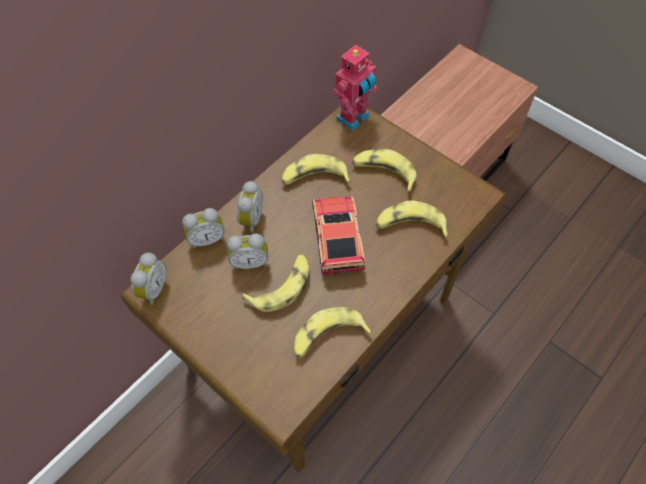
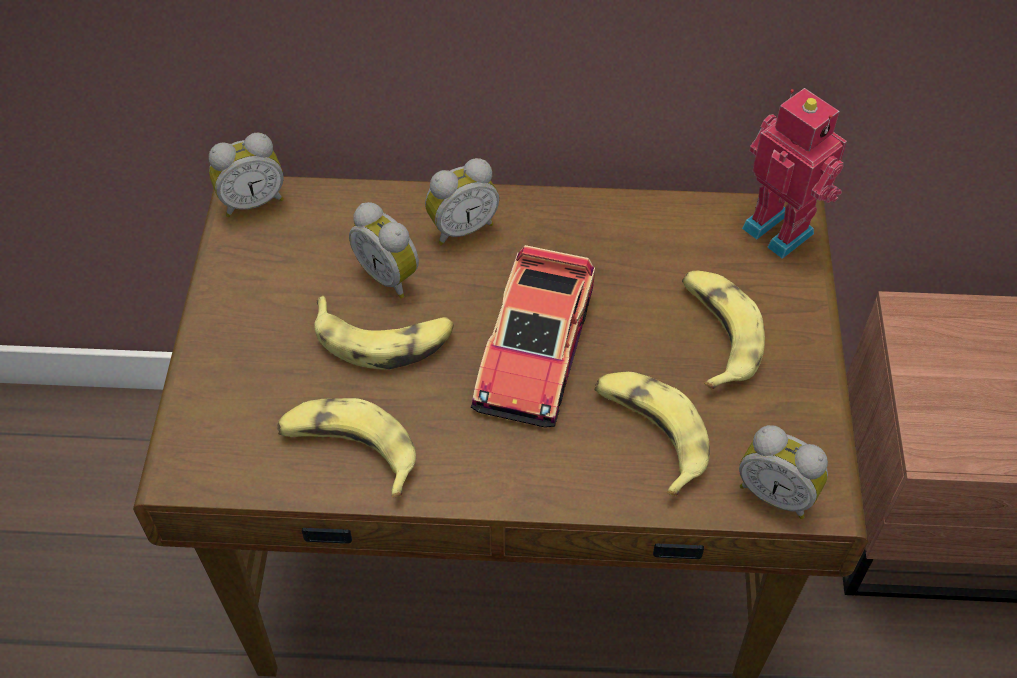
camera: 50 degrees right, 5 degrees down
alarm clock [182,208,225,249] -> alarm clock moved to [739,425,828,519]
banana [281,154,351,185] -> none
toy car [312,195,366,275] -> toy car turned 150 degrees clockwise [471,245,595,428]
toy robot [333,45,377,130] -> toy robot turned 135 degrees counterclockwise [742,88,847,259]

